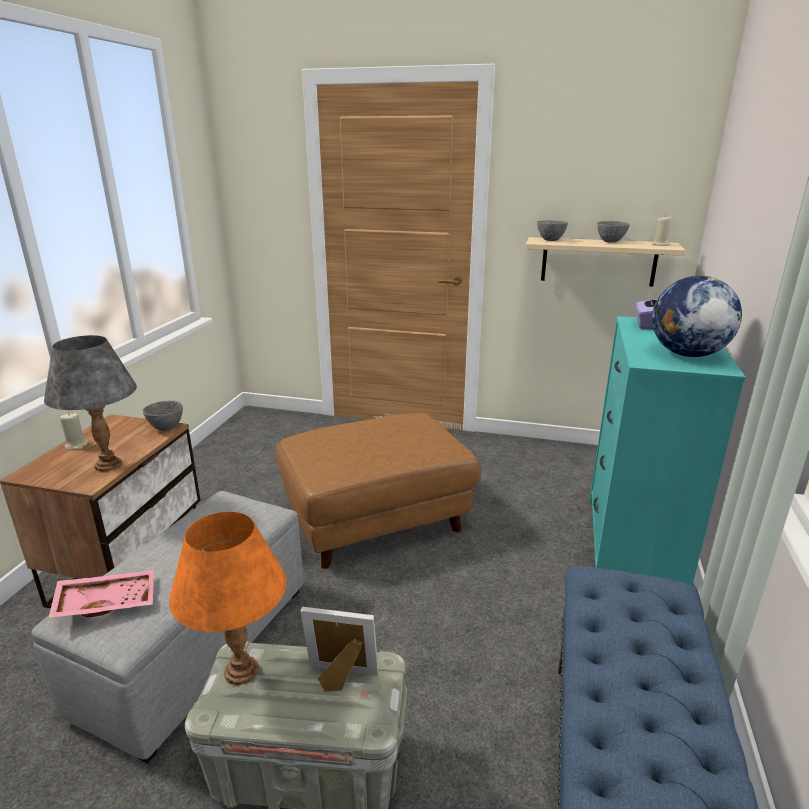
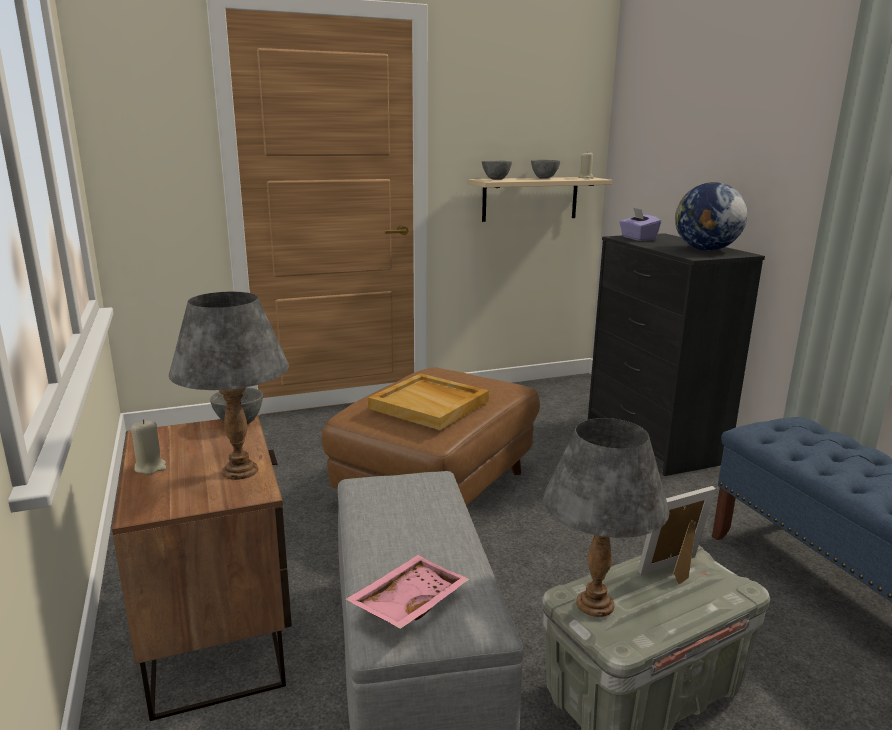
camera: 35 degrees left, 5 degrees down
orange table lamp [169,511,287,685] -> grey table lamp [543,418,669,617]
turquoise dresser [589,316,746,586] -> black dresser [588,233,765,476]
none -> beige tray [368,373,489,430]

